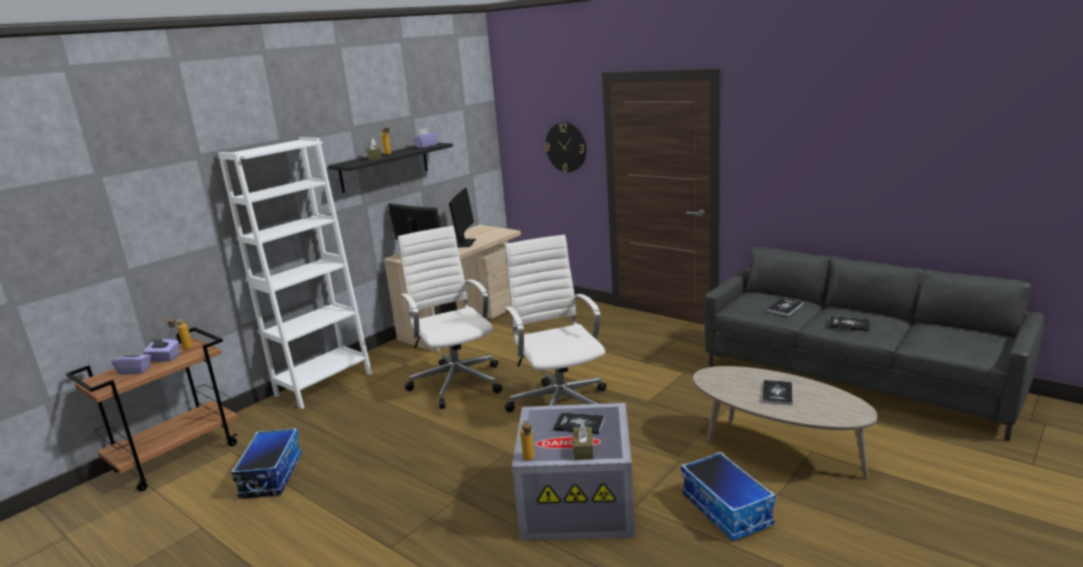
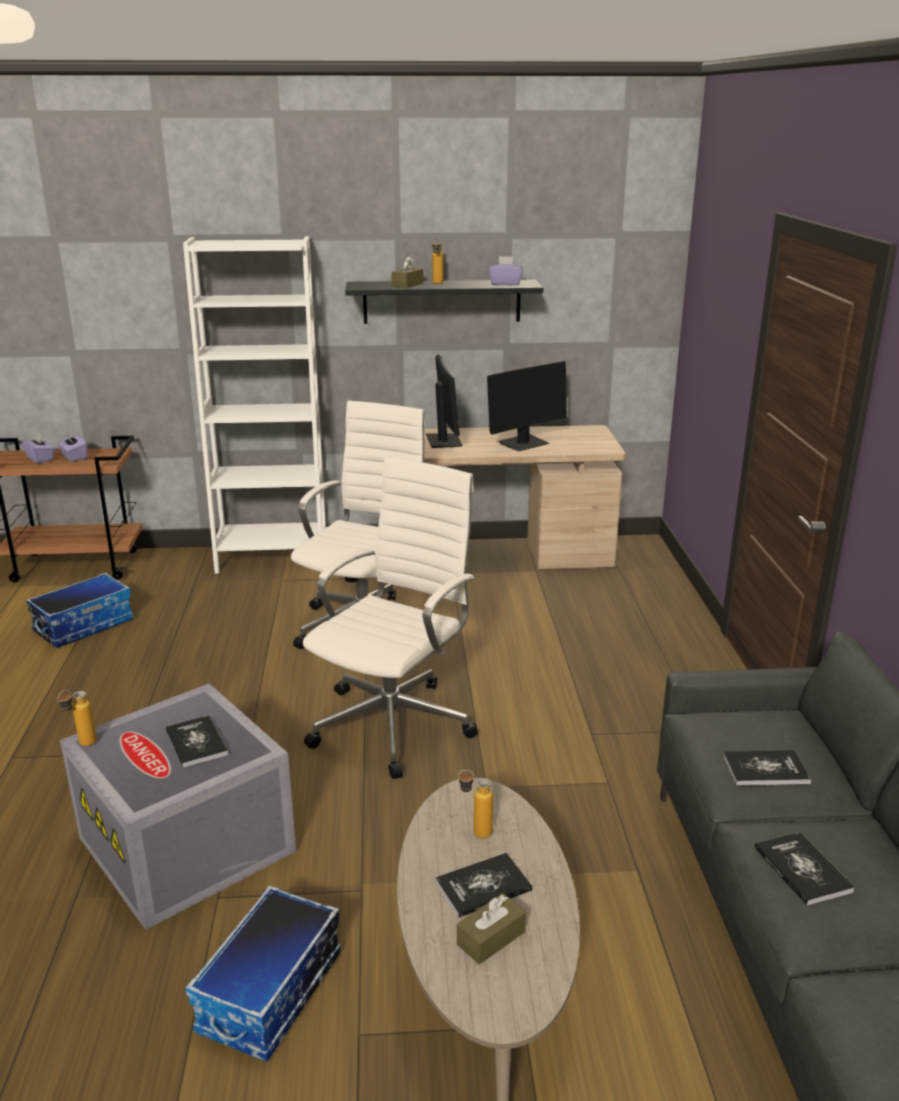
camera: 45 degrees right, 5 degrees up
bottle [166,316,193,350] -> bottle moved to [458,770,493,838]
wall clock [545,122,586,172] -> none
brown tissue box [573,422,593,460] -> brown tissue box moved to [457,893,526,964]

